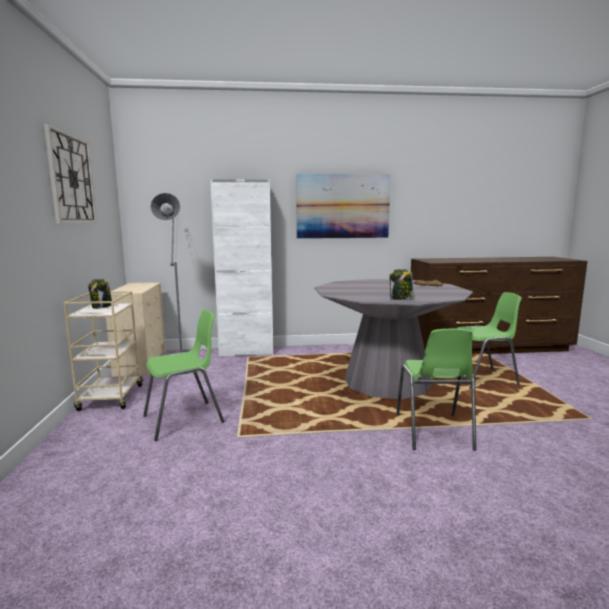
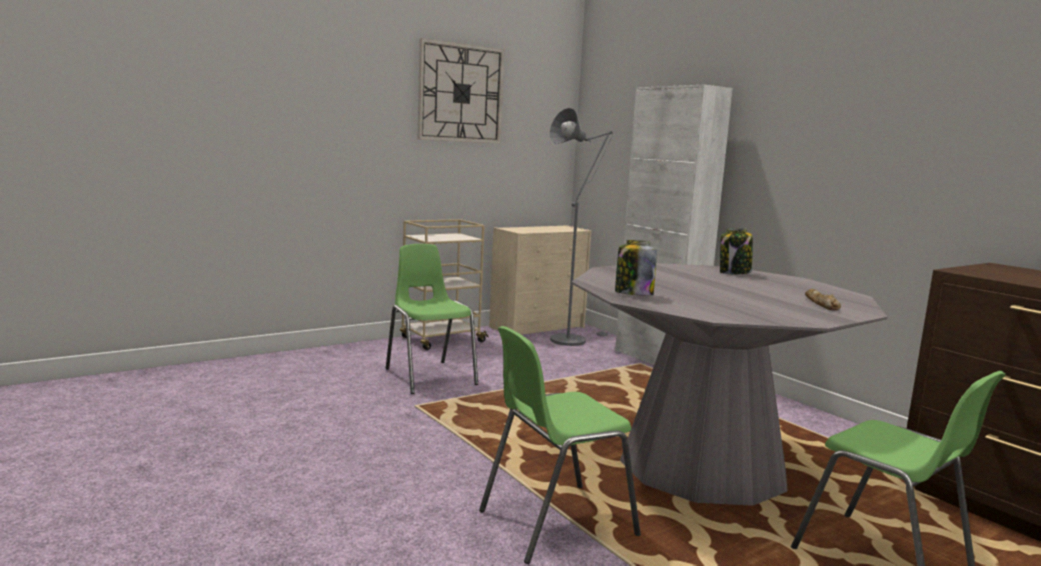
camera: 60 degrees right, 0 degrees up
jar [88,279,112,309] -> jar moved to [720,228,753,274]
green chair [143,310,225,441] -> green chair turned 150 degrees counterclockwise [386,244,478,394]
picture [296,174,390,239] -> none

